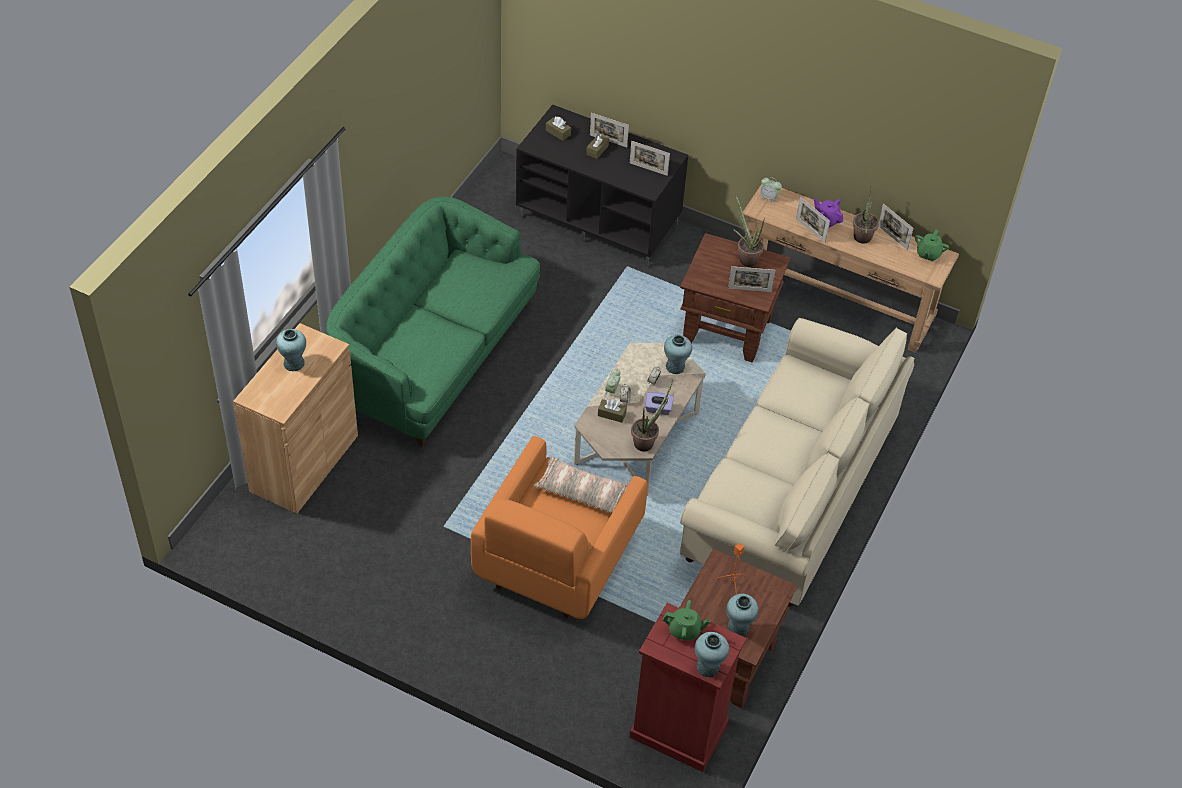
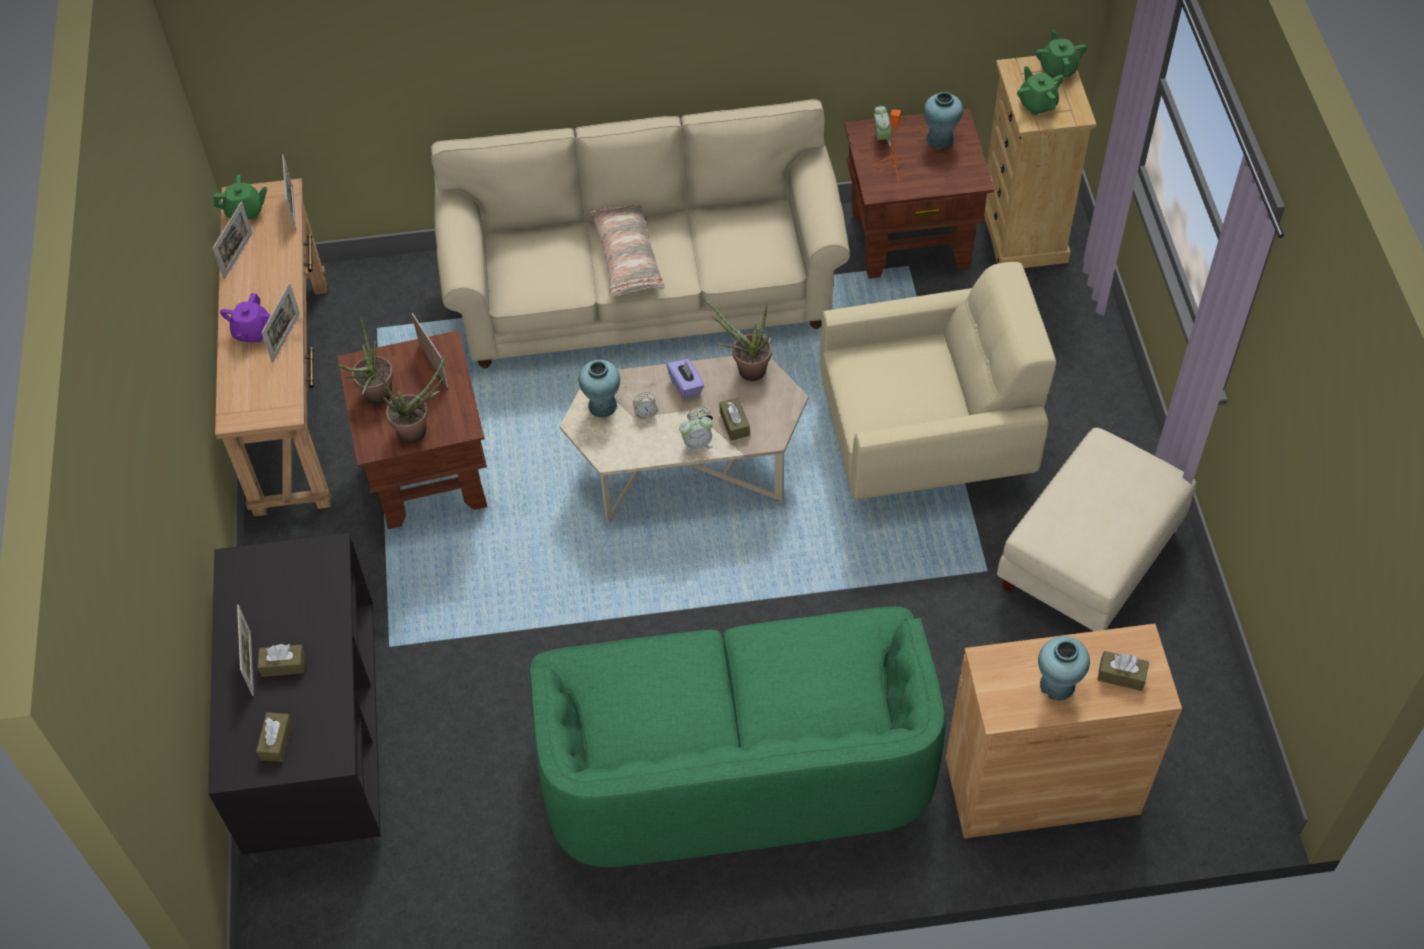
camera: 120 degrees left, 5 degrees up
orange armchair [471,436,648,619] -> beige armchair [820,262,1056,500]
pillow [534,457,629,513] -> pillow moved to [589,205,665,297]
picture frame [630,141,670,176] -> picture frame moved to [282,154,296,231]
red dresser [630,603,747,772] -> beige dresser [984,56,1097,268]
turquoise vase [695,632,729,677] -> green teapot [1036,30,1087,78]
alarm clock [760,177,782,204] -> alarm clock moved to [874,106,891,146]
potted plant [853,183,879,244] -> potted plant moved to [382,354,447,443]
none -> beige ottoman [997,427,1196,632]
none -> brown tissue box [1097,651,1149,691]

